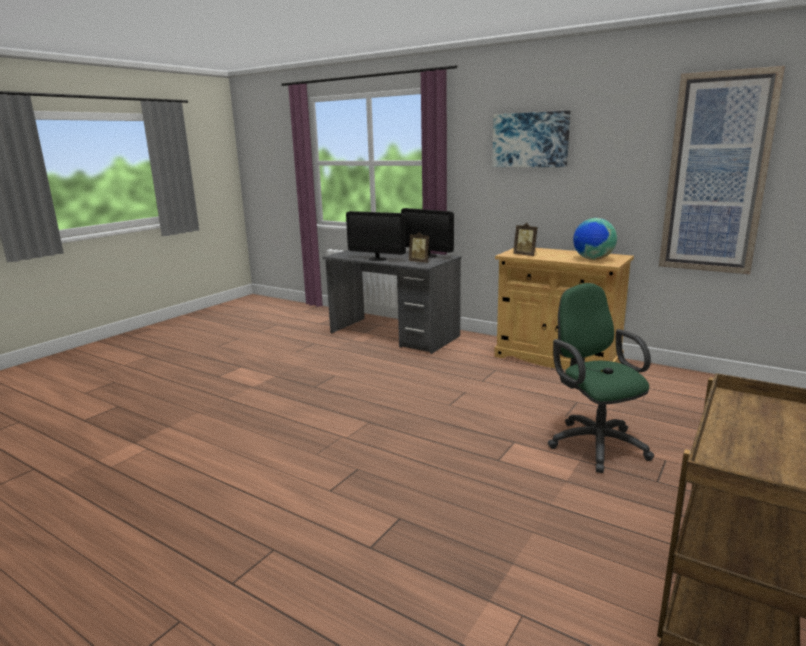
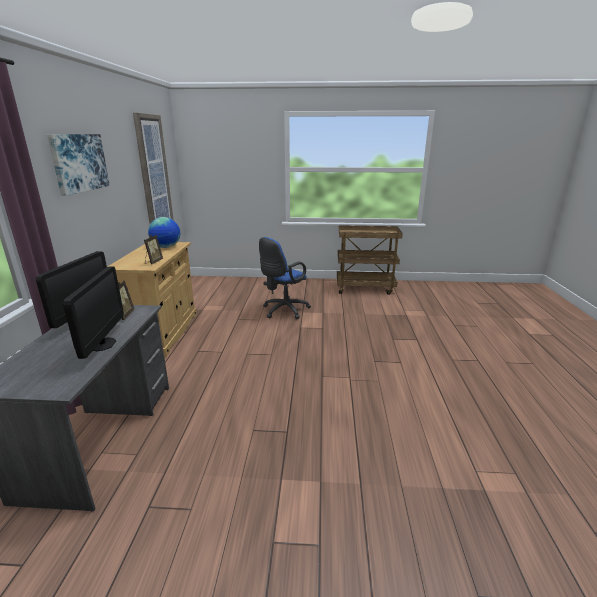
camera: 120 degrees left, 5 degrees up
green office chair [548,283,654,473] -> blue office chair [259,237,311,319]

